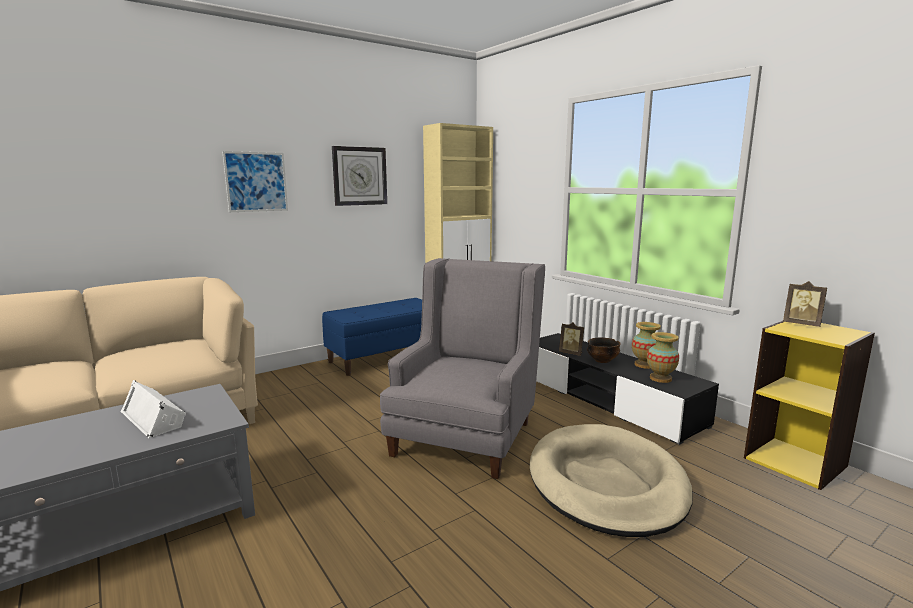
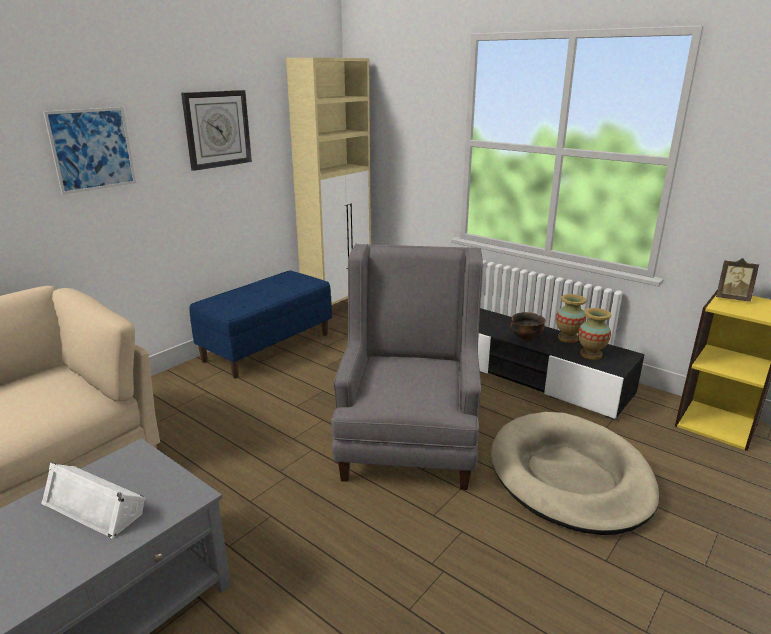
camera: 15 degrees left, 10 degrees up
picture frame [559,322,584,356] -> none

